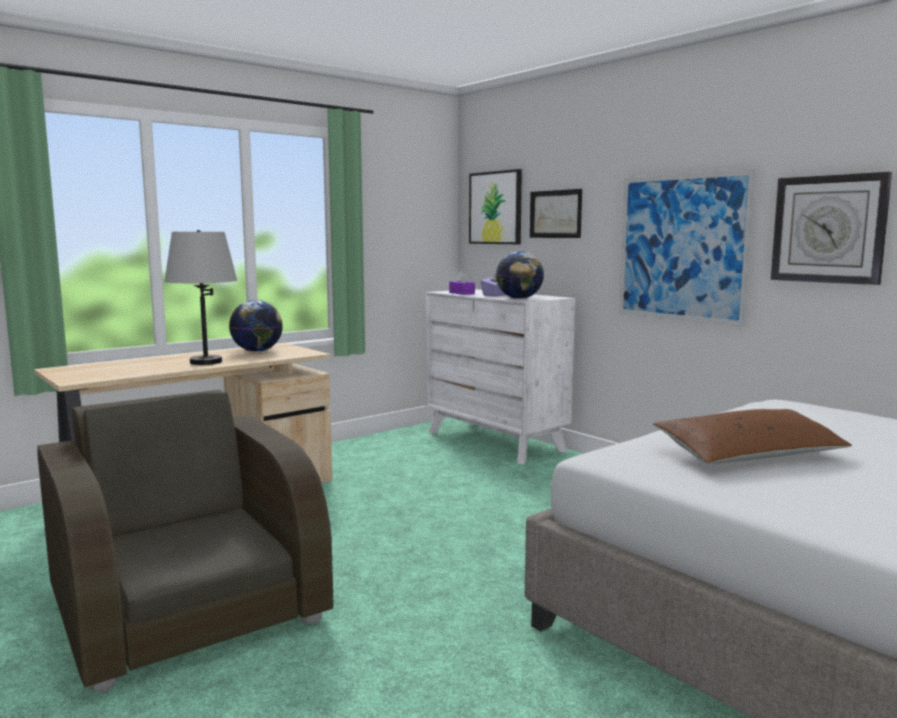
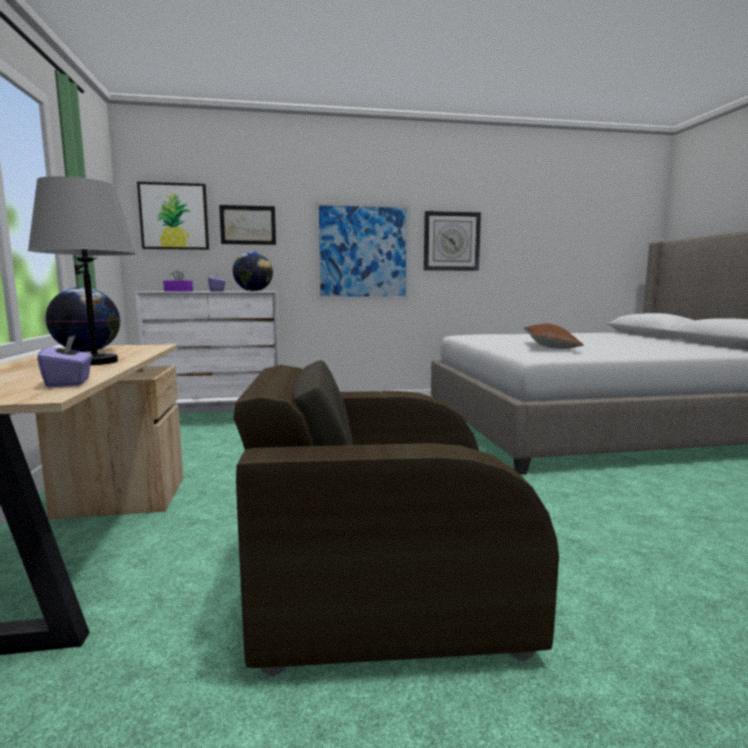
camera: 60 degrees left, 0 degrees up
none -> purple tissue box [37,335,92,387]

